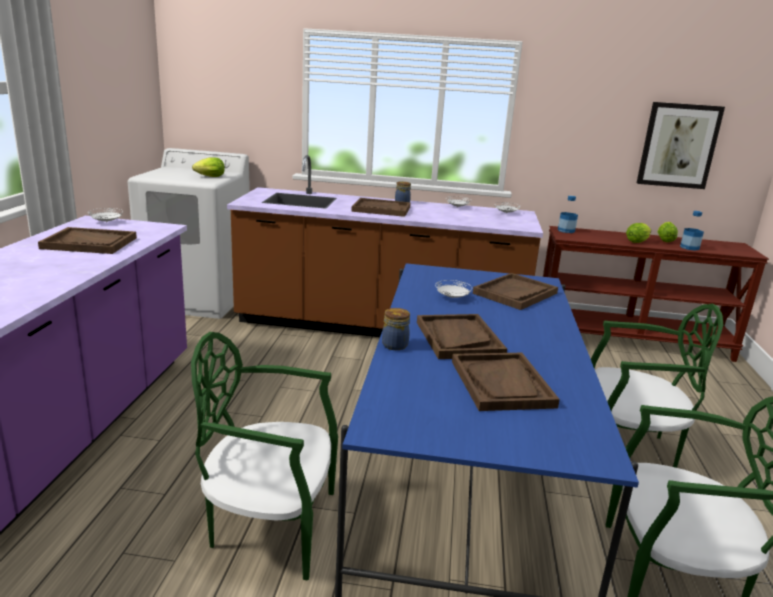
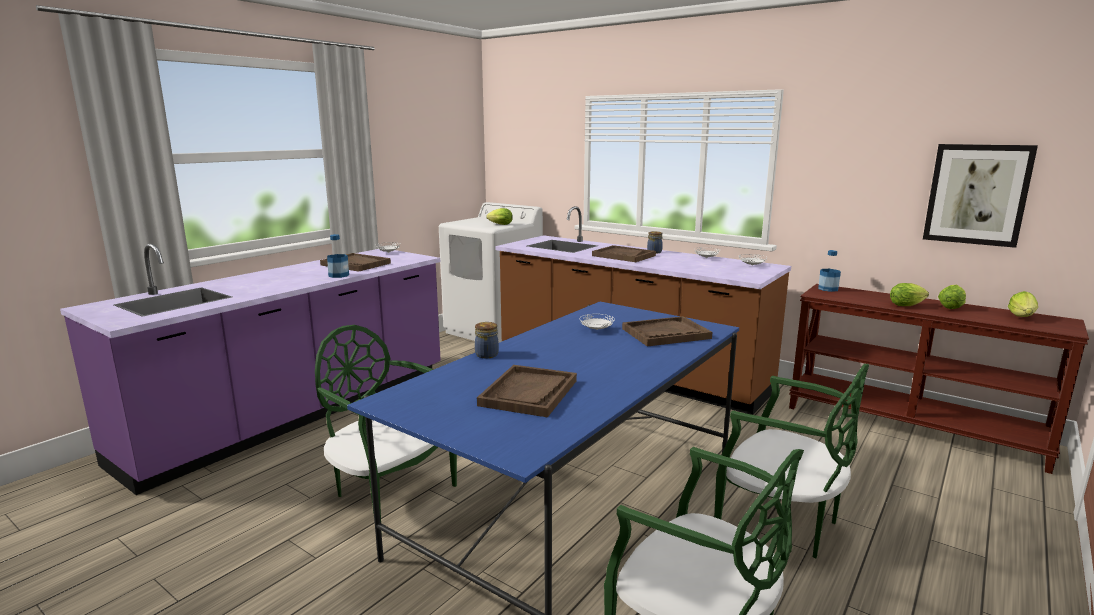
camera: 30 degrees right, 5 degrees down
brown tray [417,314,507,359] -> none
bottle [680,211,704,251] -> bottle moved to [327,234,349,278]
none -> lettuce [1008,291,1038,317]

